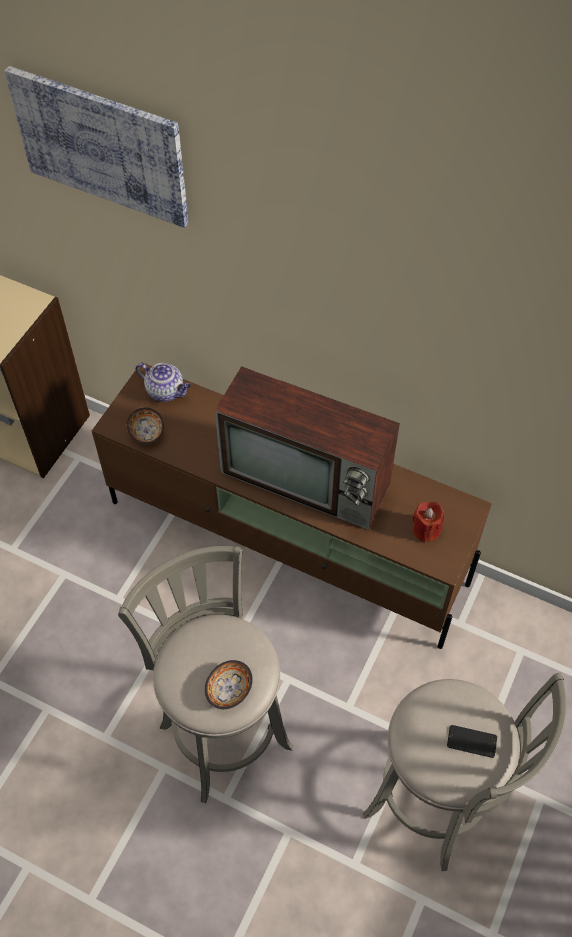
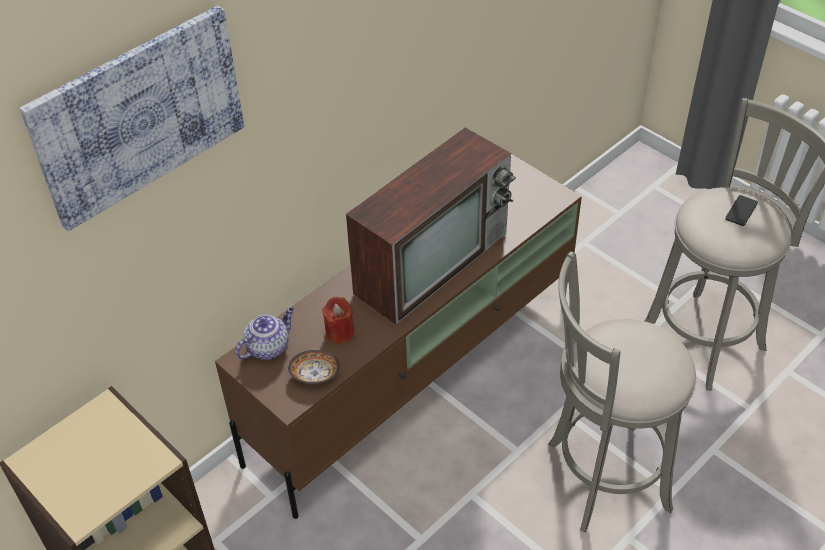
camera: 70 degrees left, 10 degrees down
bowl [205,660,253,709] -> none
red candle [412,502,444,543] -> red candle moved to [322,297,355,344]

